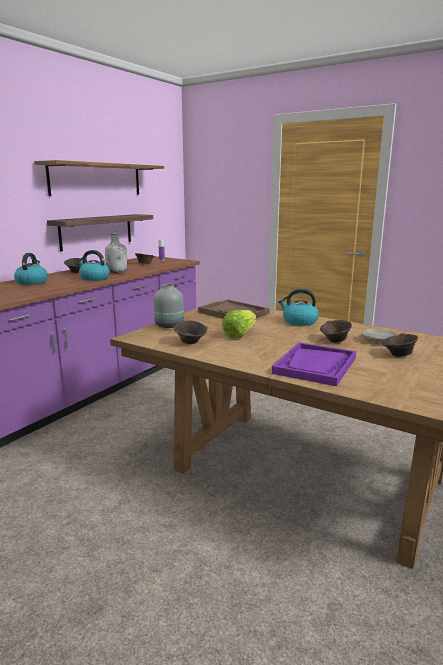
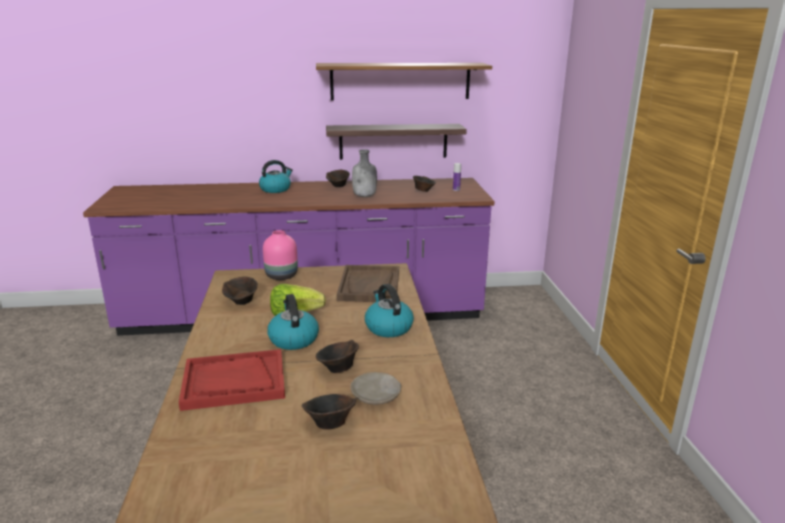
camera: 50 degrees right, 5 degrees up
kettle [77,250,110,281] -> kettle moved to [267,294,319,350]
grey vase [153,284,184,328] -> pink vase [263,230,298,280]
purple tray [272,342,356,386] -> red tray [179,349,285,411]

